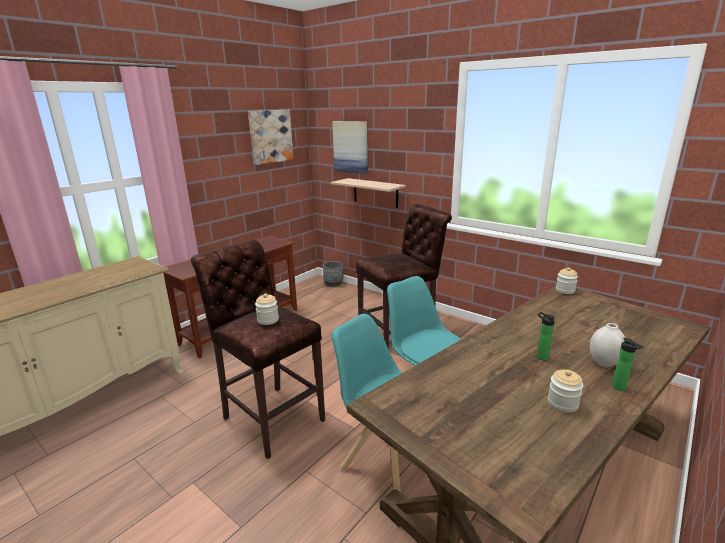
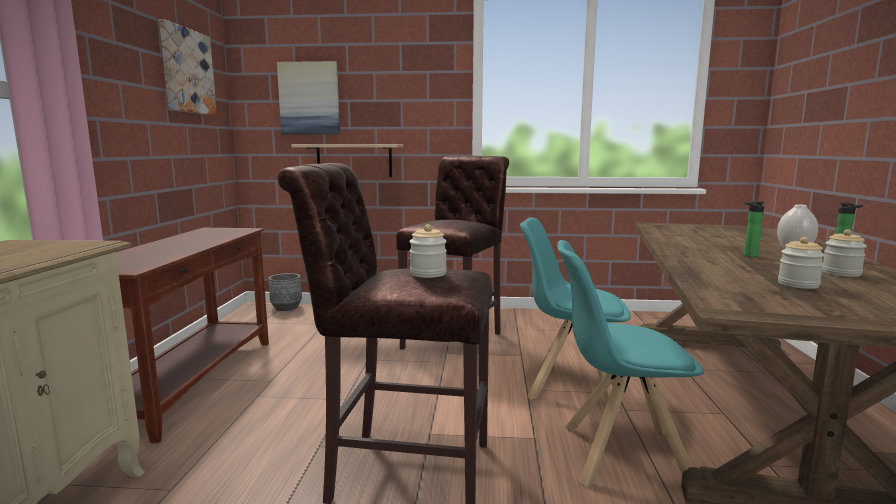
camera: 35 degrees left, 10 degrees down
jar [556,267,578,294] -> jar moved to [778,237,825,289]

